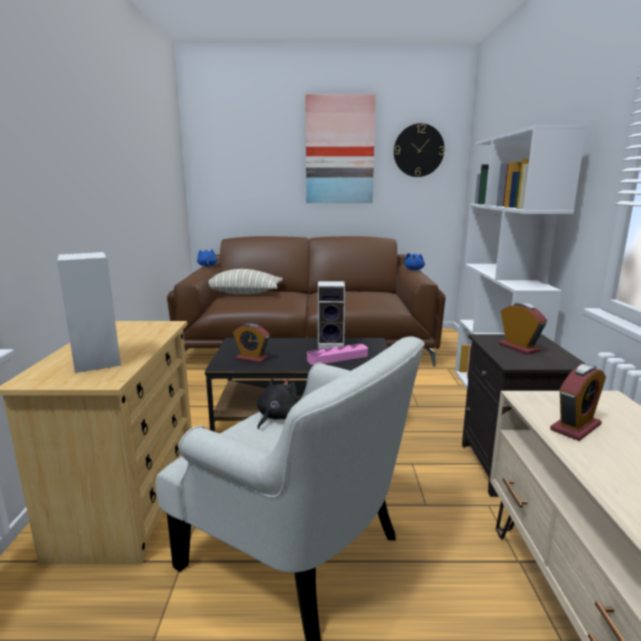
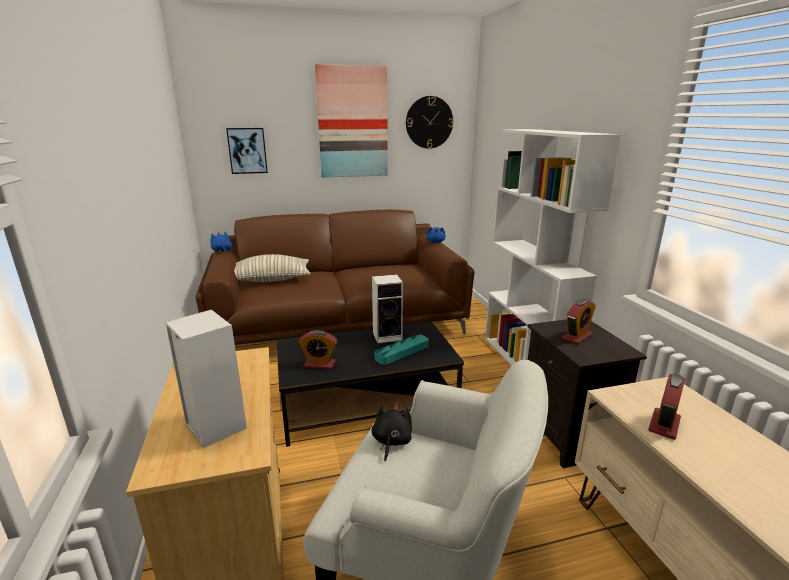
camera: 15 degrees left, 5 degrees up
pink tray [307,344,368,365] -> turquoise tray [375,334,429,365]
alarm clock [499,303,547,355] -> alarm clock turned 90 degrees clockwise [562,298,596,345]
none -> picture [226,128,268,174]

